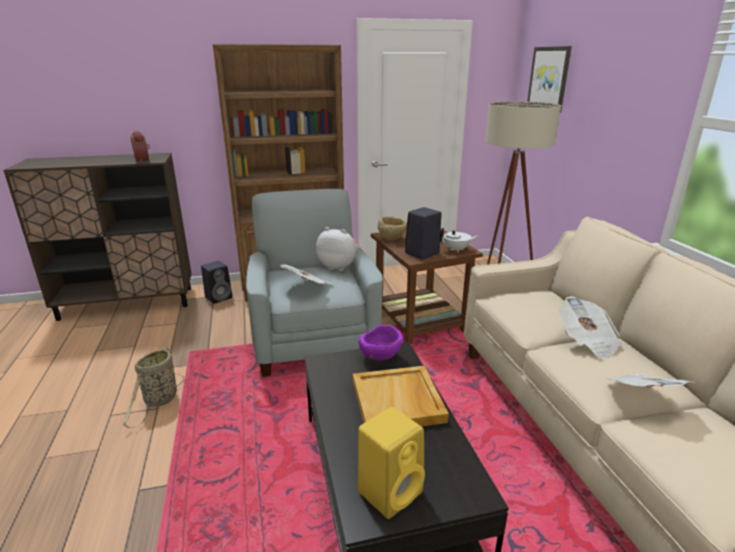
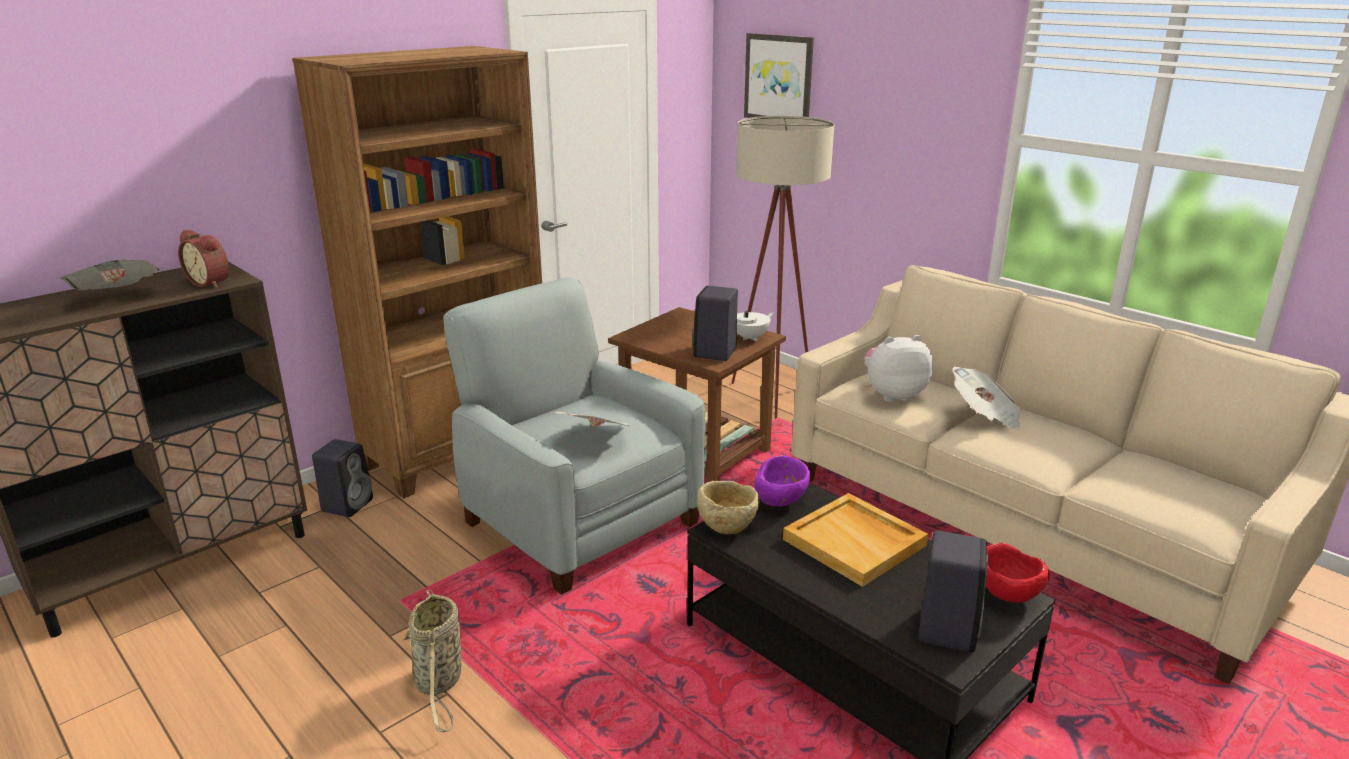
camera: 30 degrees left, 0 degrees up
plush toy [316,227,359,271] -> plush toy moved to [865,335,933,402]
yellow speaker [357,407,425,519] -> black speaker [919,531,988,652]
beige bowl [378,216,407,241] -> beige bowl moved to [697,481,760,534]
newspaper [608,373,696,388] -> newspaper moved to [60,260,160,290]
none -> red bowl [986,543,1050,603]

